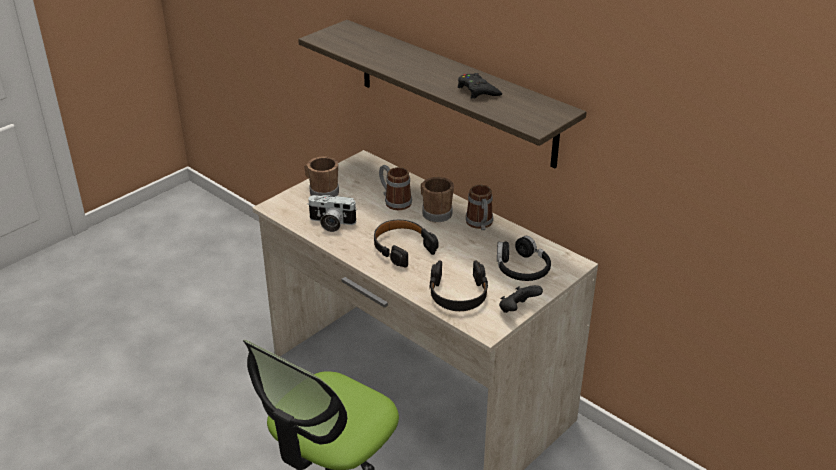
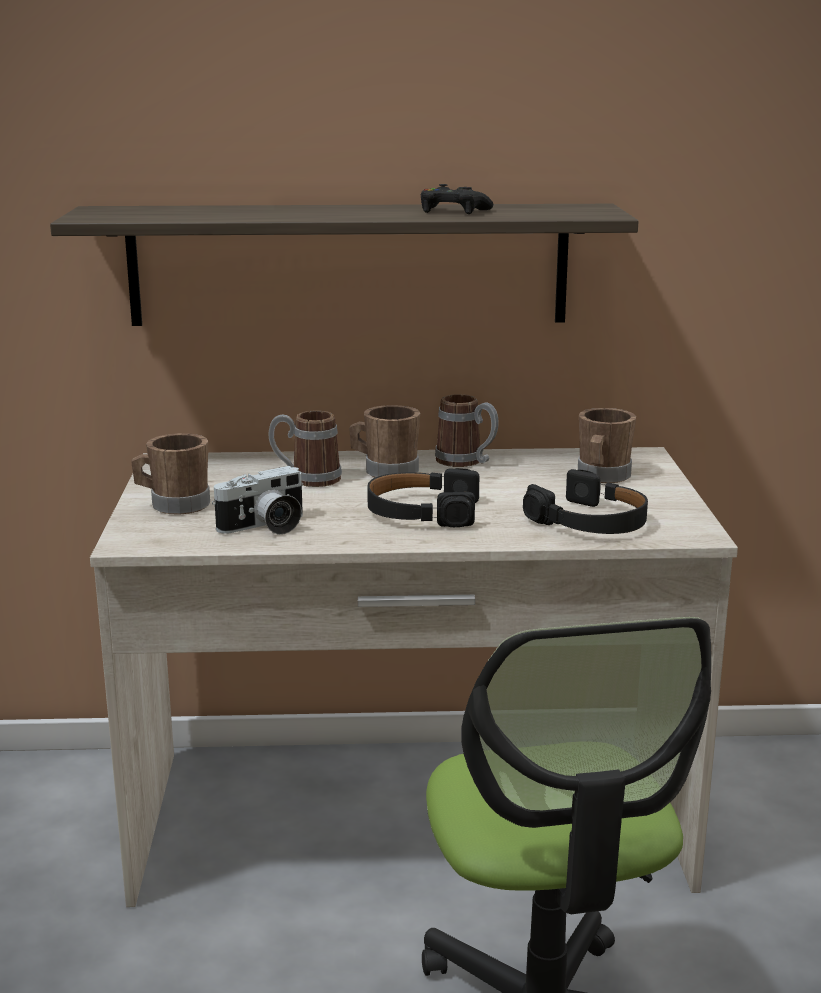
camera: 45 degrees left, 15 degrees down
black headphones [497,236,551,281] -> brown mug [578,408,636,483]
black game controller [499,285,543,313] -> none

